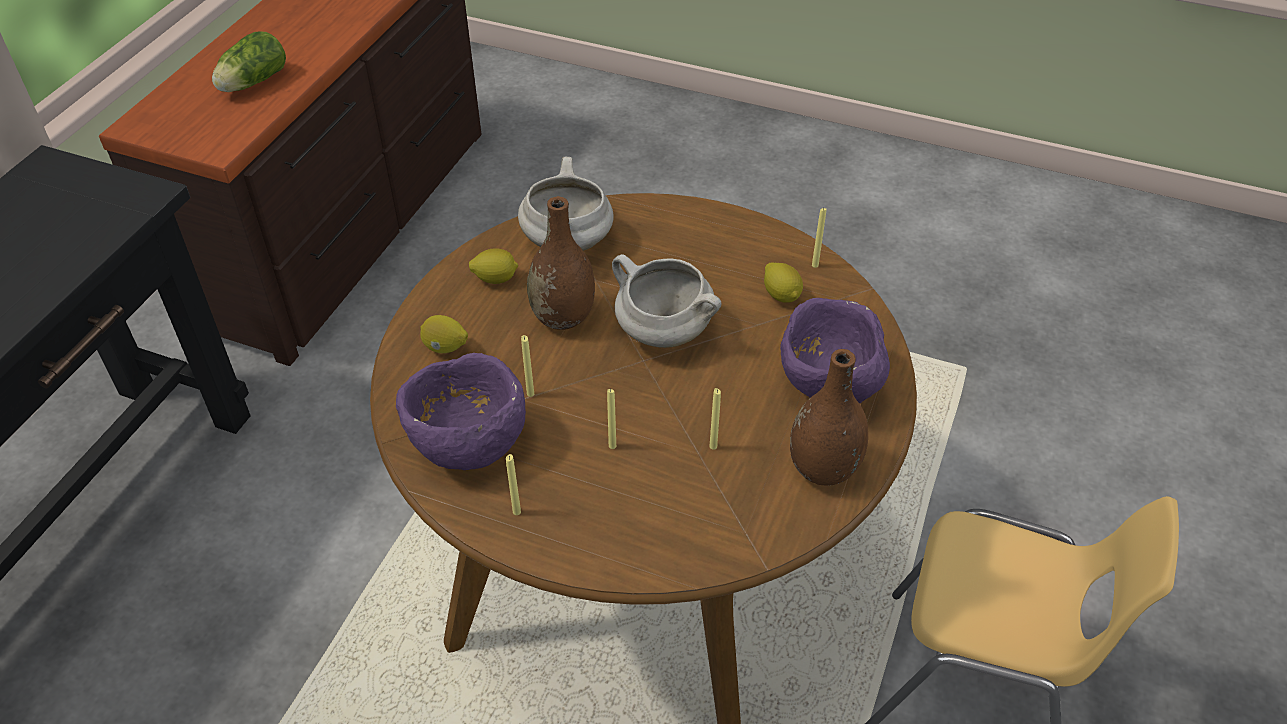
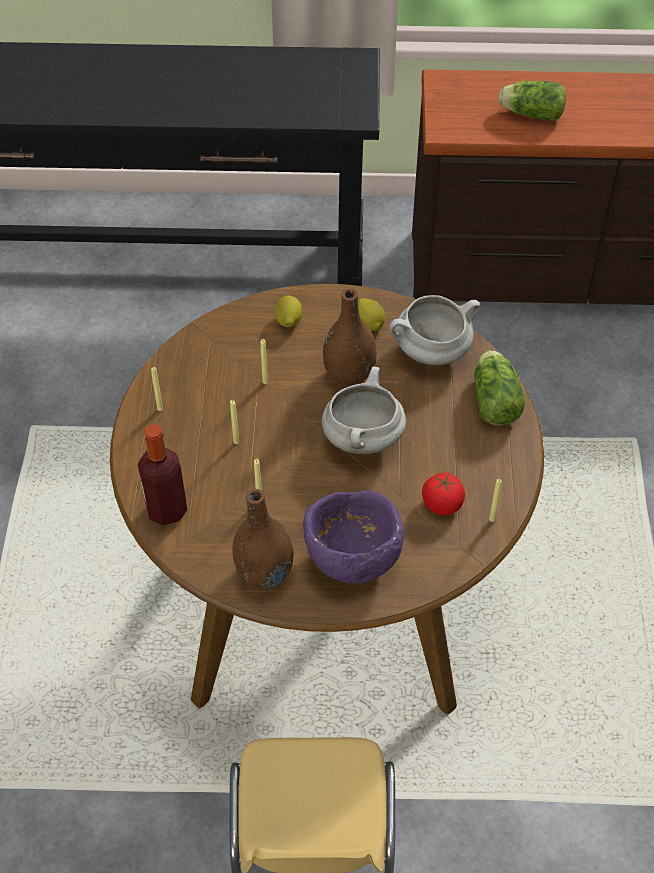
camera: 70 degrees right, 5 degrees up
purple bowl [396,353,526,470] -> none
lemon [764,262,803,303] -> tomato [422,473,465,515]
none -> bottle [138,424,187,526]
none -> lettuce [475,350,525,426]

